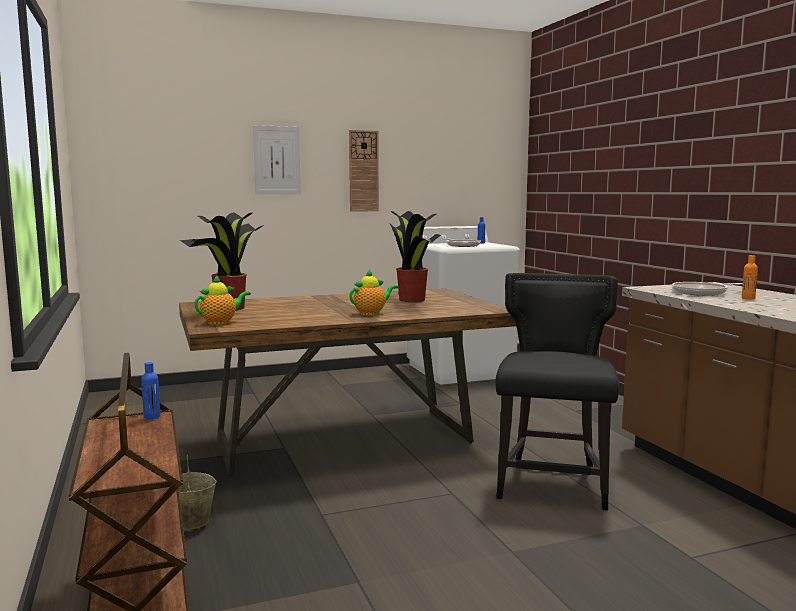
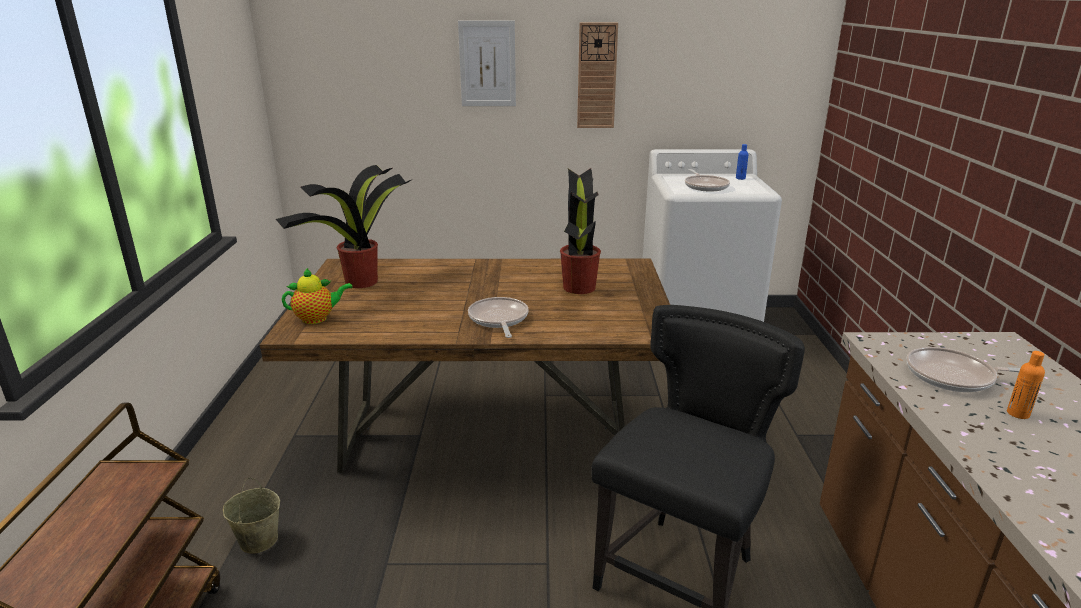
camera: 20 degrees right, 15 degrees up
blue bottle [141,362,160,419] -> none
teapot [349,270,398,315] -> frying pan [468,297,529,338]

